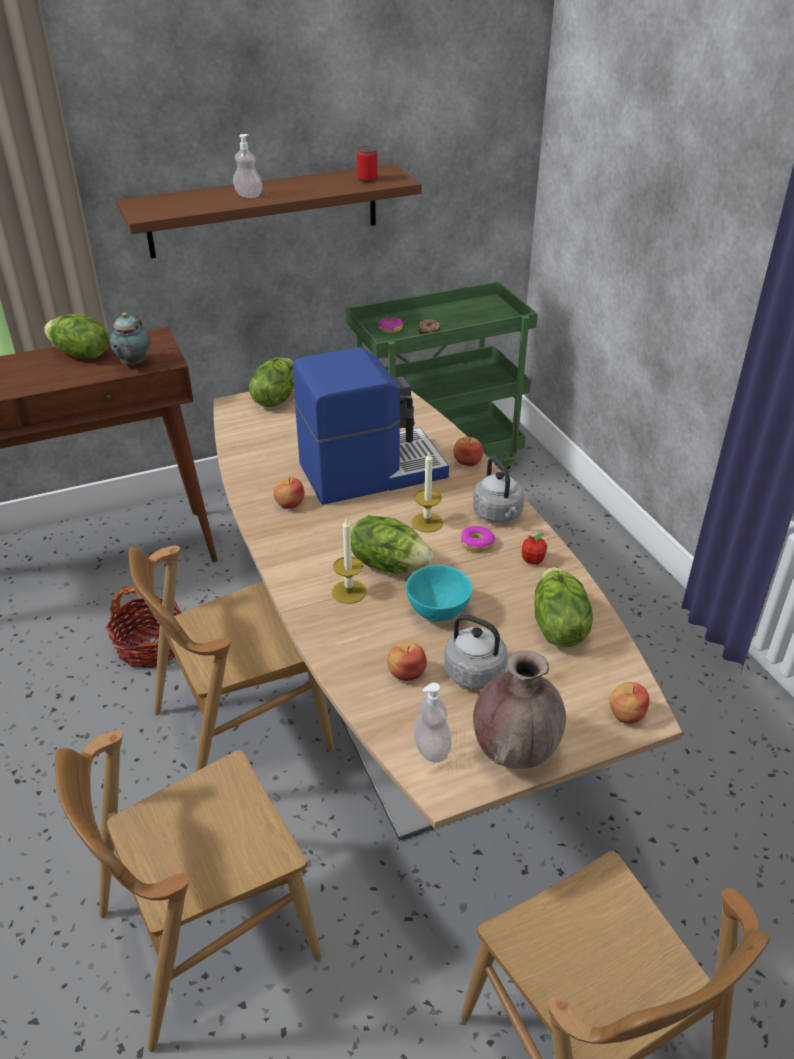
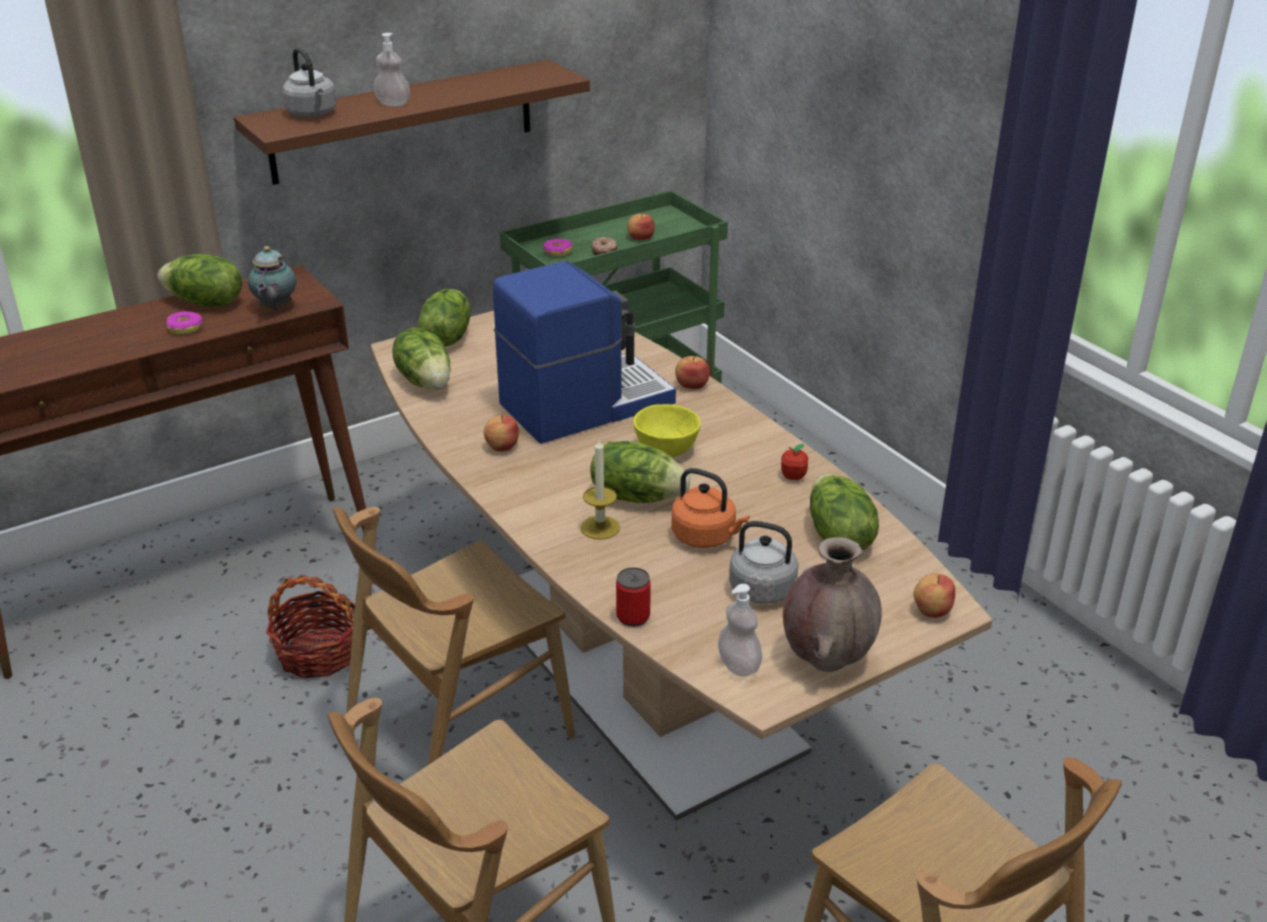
camera: 10 degrees left, 5 degrees down
can [357,146,377,183] -> can moved to [616,567,651,627]
apple [387,642,427,681] -> apple moved to [627,213,655,240]
turquoise bowl [406,565,473,621] -> orange kettle [672,468,749,548]
candle [411,452,443,533] -> yellow bowl [634,404,701,457]
donut [461,526,495,552] -> donut moved to [166,311,203,335]
grey kettle [473,457,524,523] -> grey kettle moved to [282,48,337,117]
none -> lettuce [392,327,450,389]

